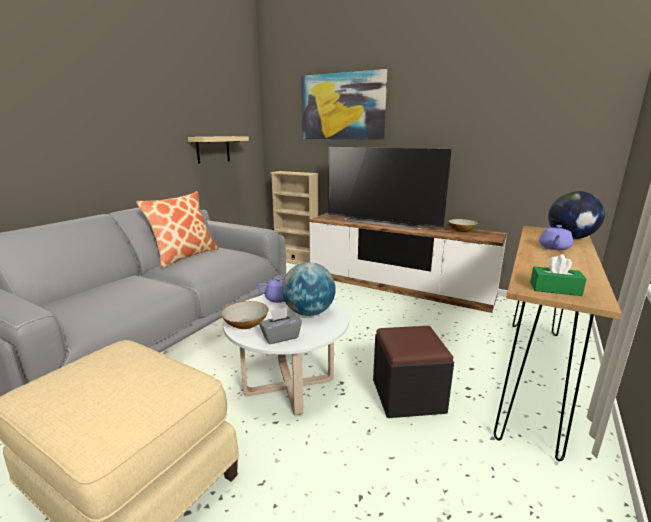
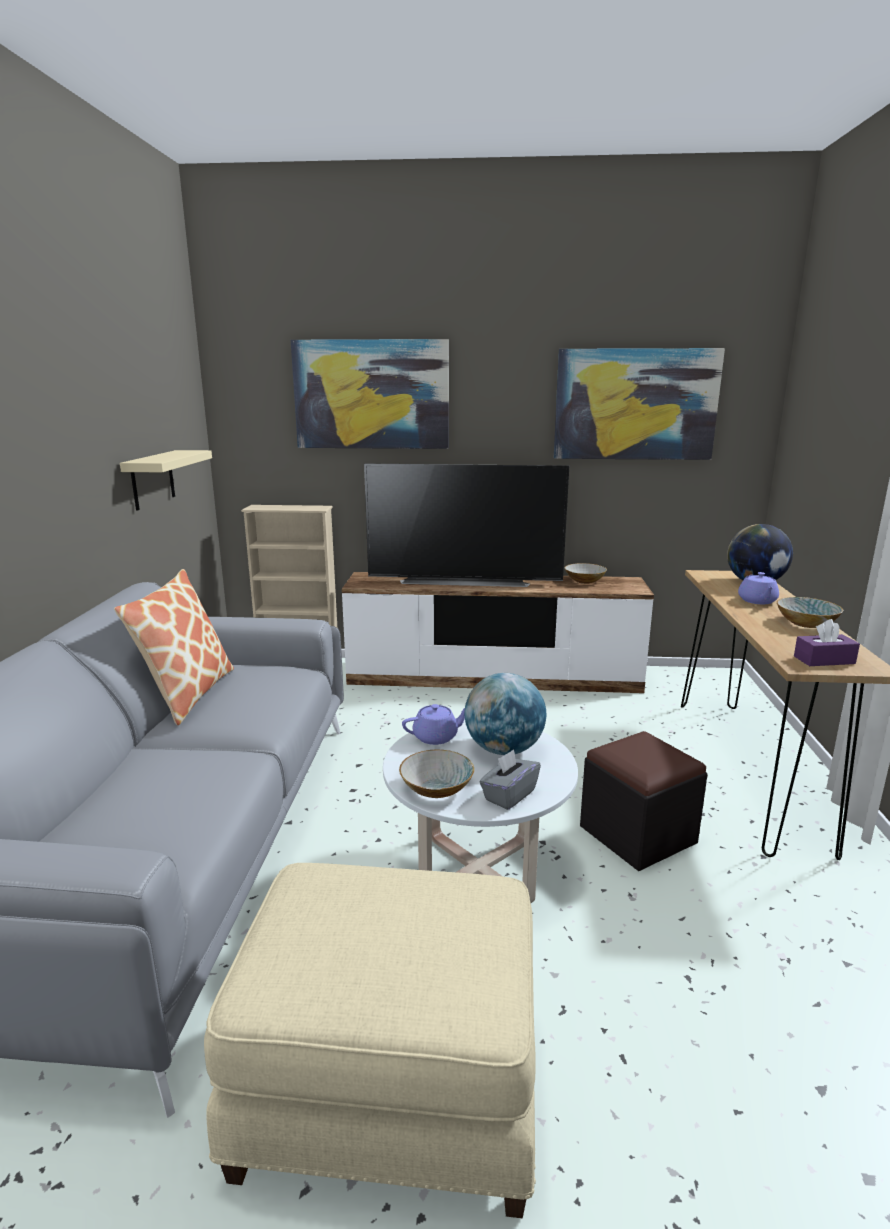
camera: 25 degrees left, 0 degrees up
green tissue box [530,254,587,296] -> purple tissue box [794,619,860,666]
none -> picture [554,348,725,460]
none -> bowl [777,597,844,628]

